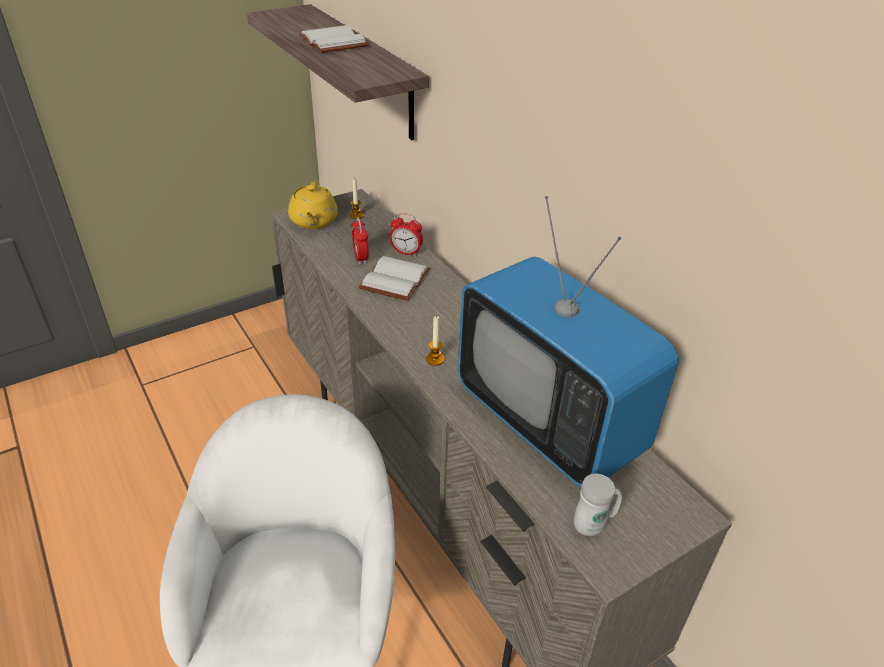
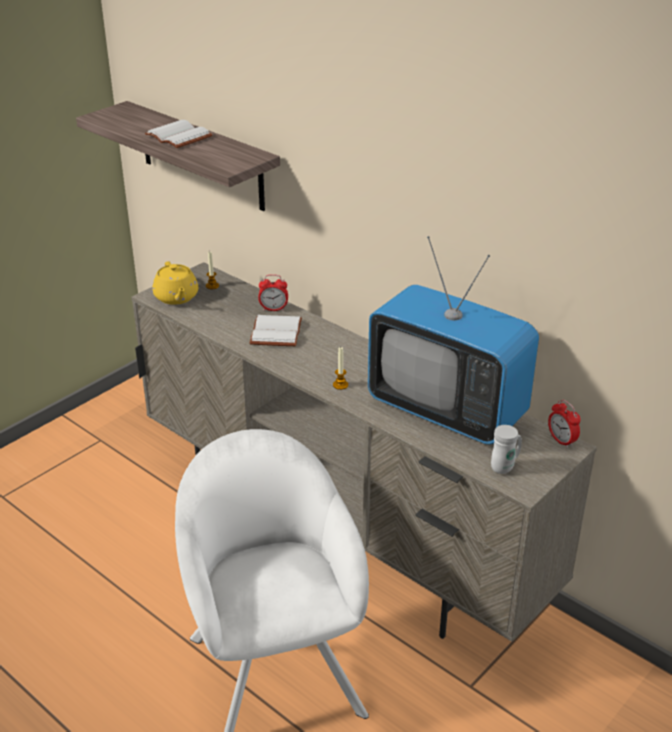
camera: 15 degrees left, 5 degrees down
alarm clock [351,217,369,265] -> alarm clock moved to [548,400,581,448]

